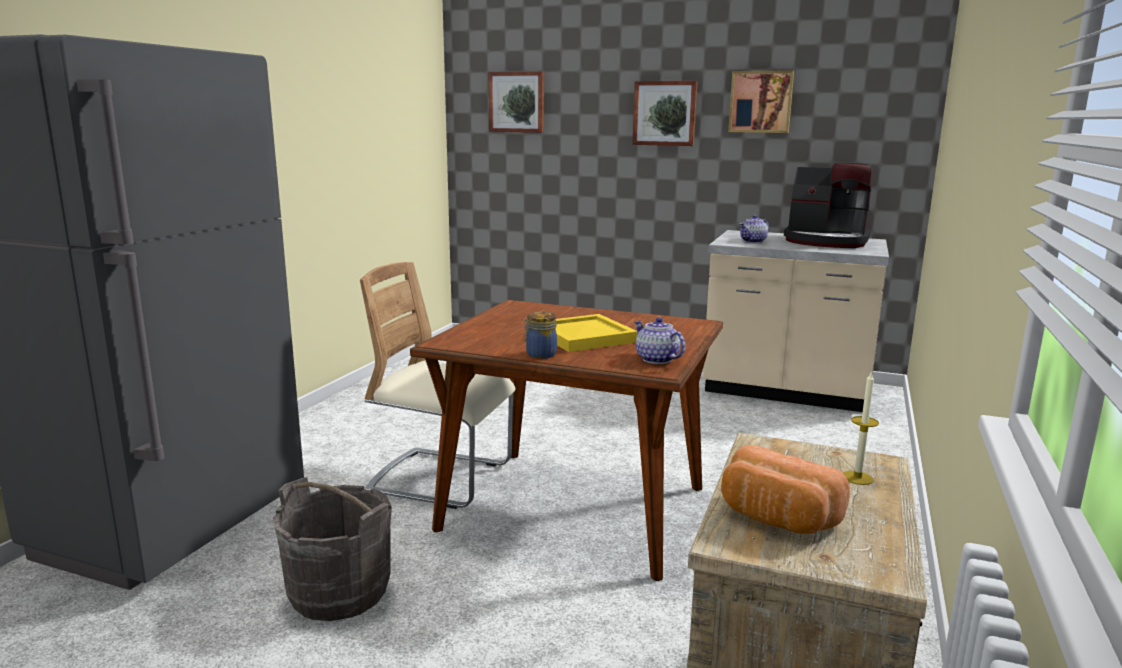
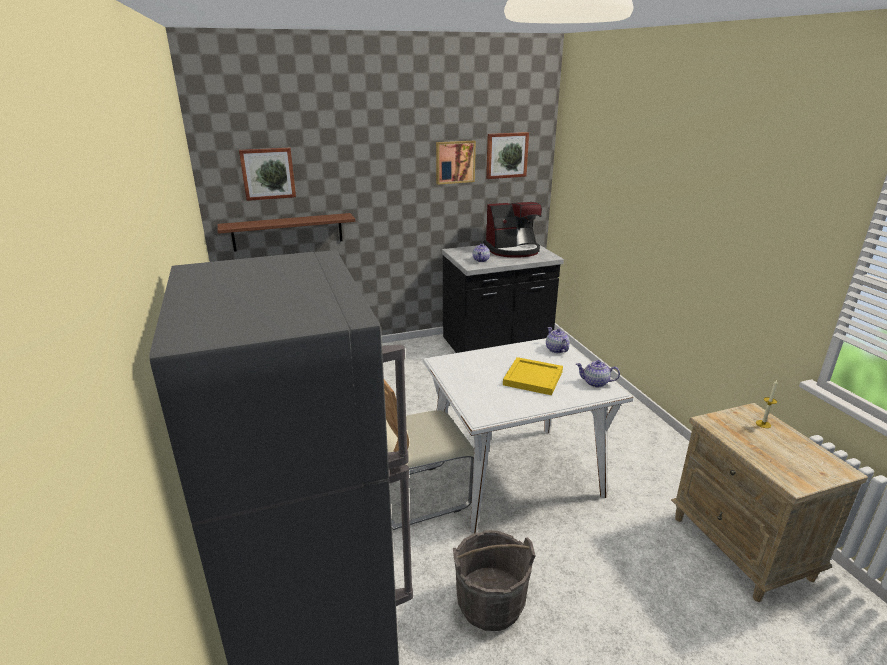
camera: 40 degrees left, 10 degrees up
brown dining table [410,300,723,581] -> white dining table [423,338,633,533]
jar [523,312,557,359] -> none
picture [632,81,698,146] -> picture moved to [486,132,529,179]
beige counter [703,230,889,412] -> black counter [442,245,564,353]
bread [721,445,850,534] -> none
none -> brown shelf [217,213,355,252]
none -> teapot [546,327,570,353]

